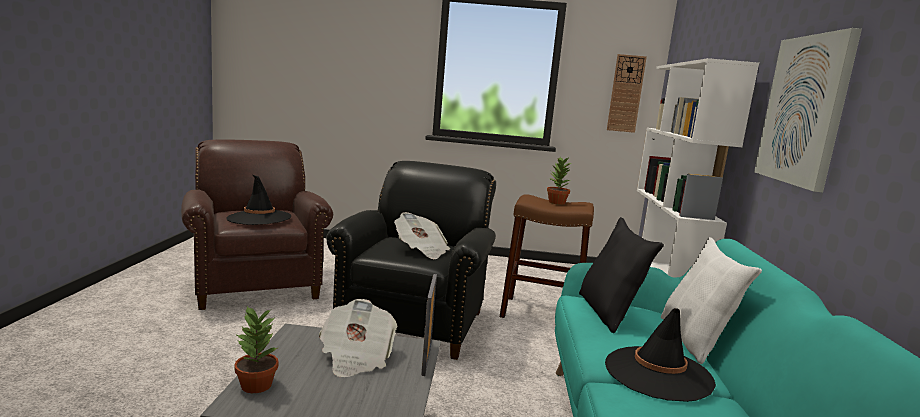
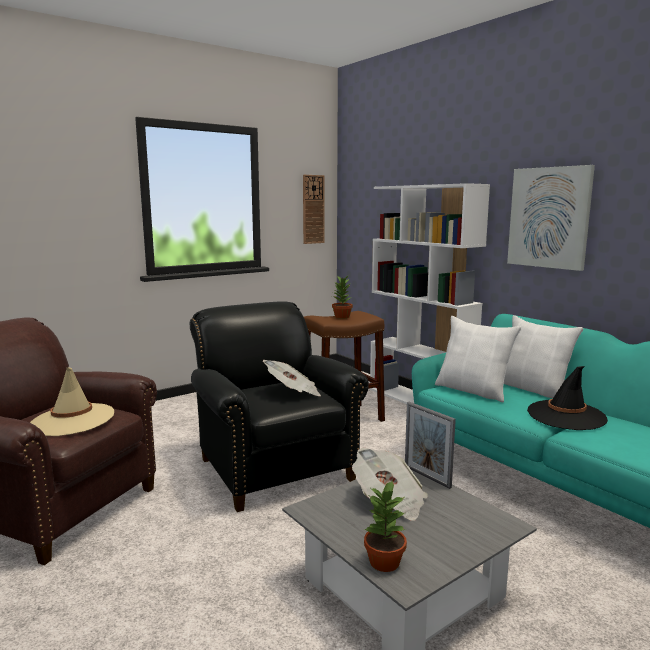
camera: 40 degrees left, 0 degrees up
black hat [226,175,291,225] -> beige hat [30,367,114,436]
black pillow [579,217,664,333] -> white pillow [435,316,521,402]

